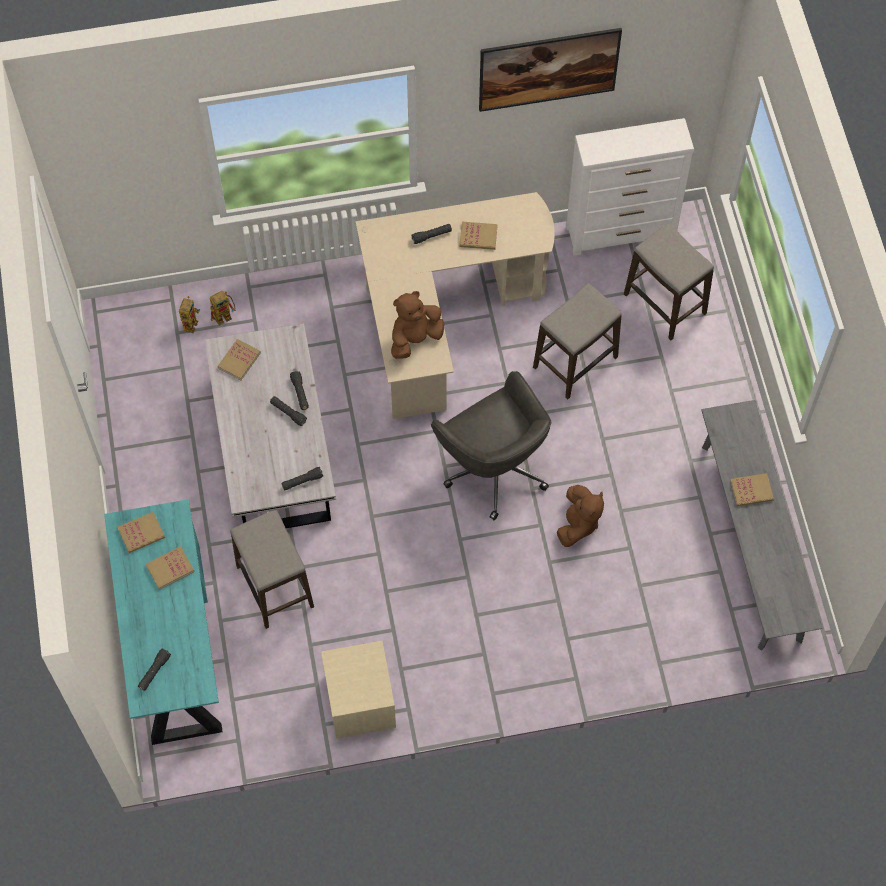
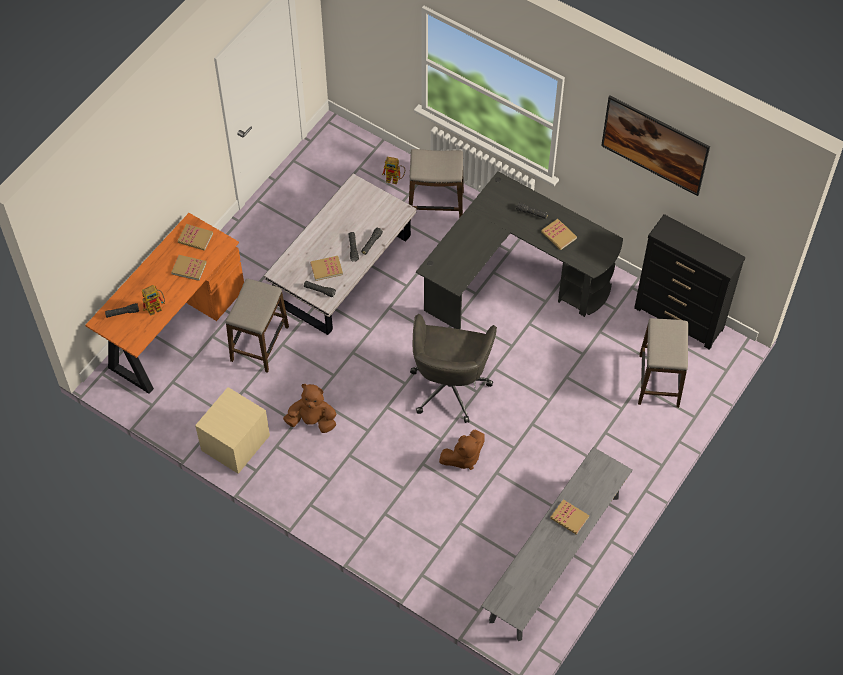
camera: 45 degrees right, 5 degrees down
turquoise desk [104,499,223,745] -> orange desk [85,213,244,394]
toy robot [179,296,200,333] -> toy robot moved to [142,285,165,316]
book [217,339,261,380] -> book moved to [310,256,343,281]
beige desk [355,192,554,419] -> black desk [416,171,623,329]
brown plush toy [391,291,444,359] -> brown plush toy moved to [283,384,336,433]
stool [533,283,621,400] -> stool moved to [409,149,464,218]
white dresser [566,118,694,255] -> black dresser [634,214,745,350]

